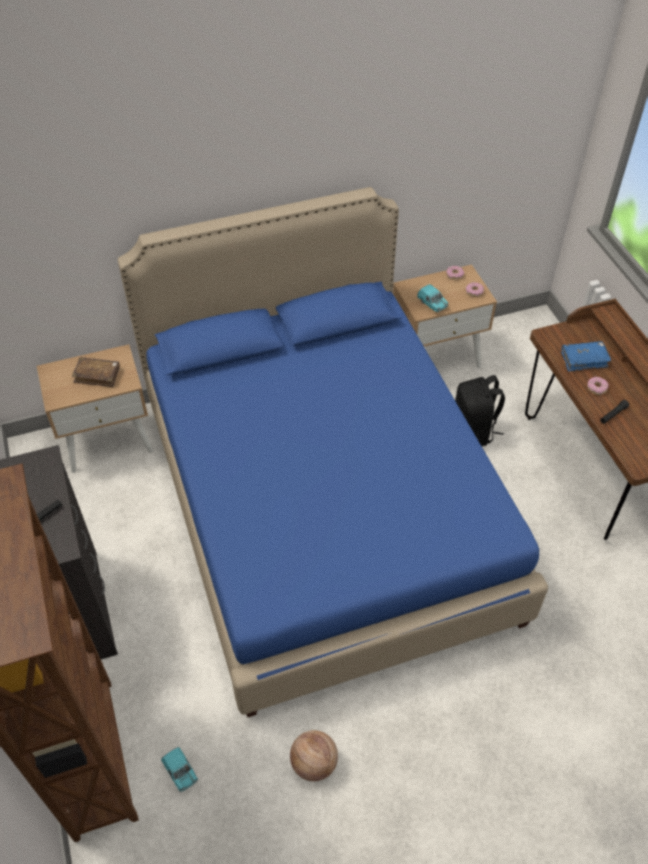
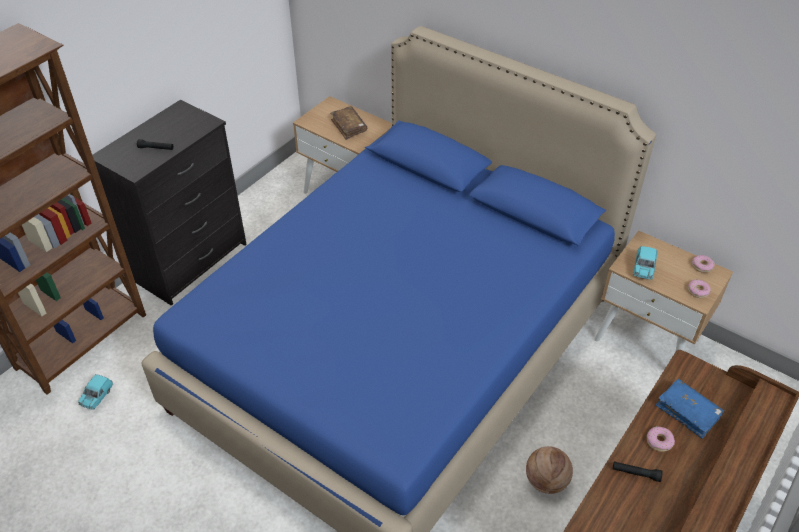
camera: 55 degrees right, 5 degrees down
basketball [290,730,338,781] -> basketball moved to [526,446,573,494]
black backpack [455,375,505,446] -> none

